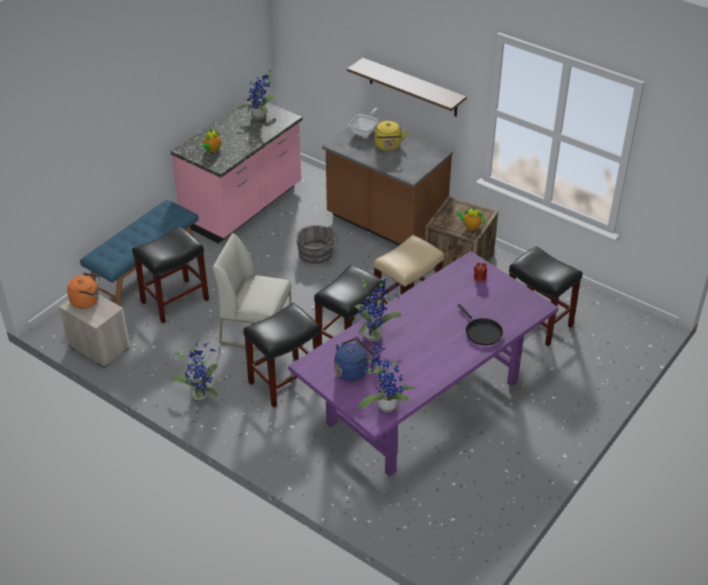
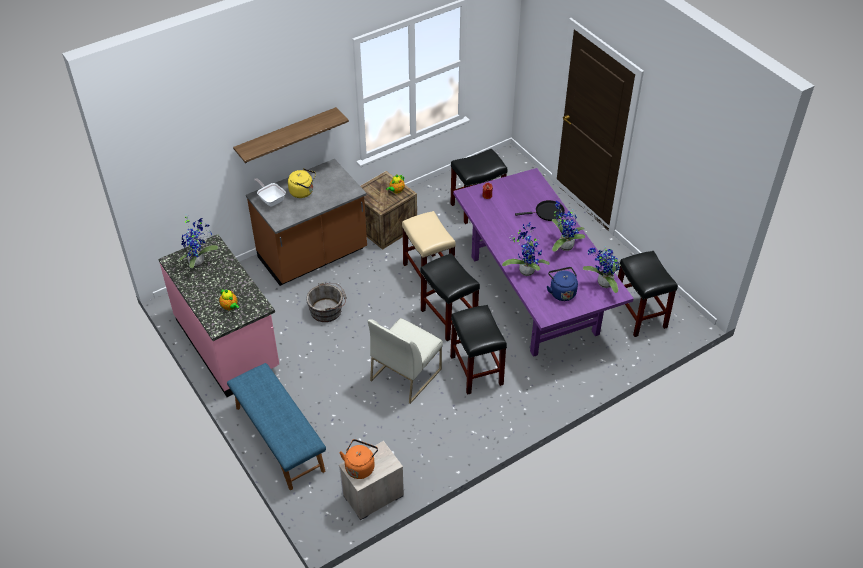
camera: 70 degrees left, 5 degrees up
black stool [132,226,209,323] -> black stool moved to [618,251,678,337]
potted plant [171,342,218,402] -> potted plant moved to [552,201,585,252]

